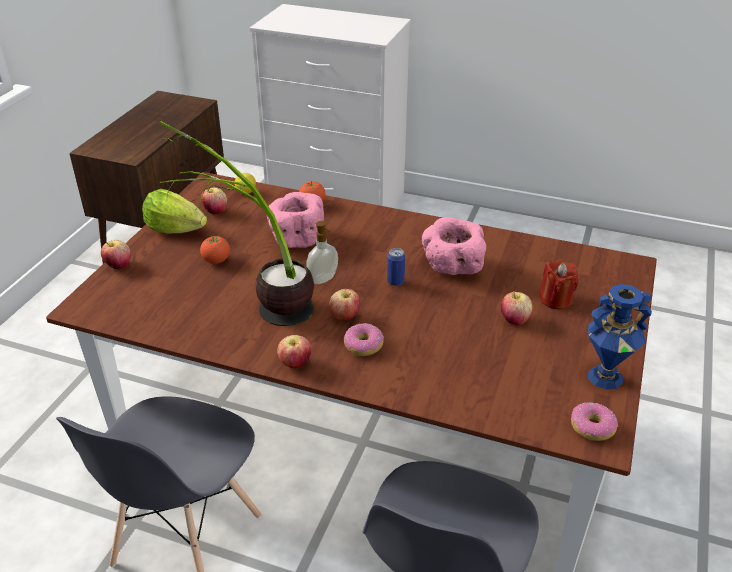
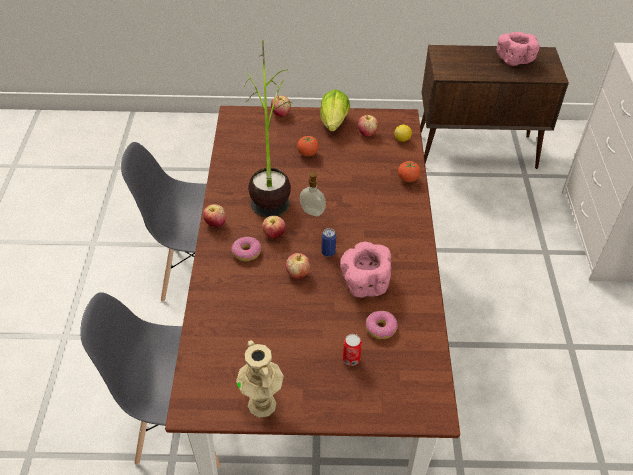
camera: 70 degrees right, 10 degrees up
pink bowl [267,192,324,248] -> pink bowl moved to [497,32,539,66]
apple [501,291,533,325] -> apple moved to [286,253,310,279]
red candle [539,260,578,309] -> can [343,334,362,366]
donut [571,402,618,441] -> donut moved to [366,311,398,339]
blue vase [588,284,652,390] -> beige vase [236,340,284,417]

